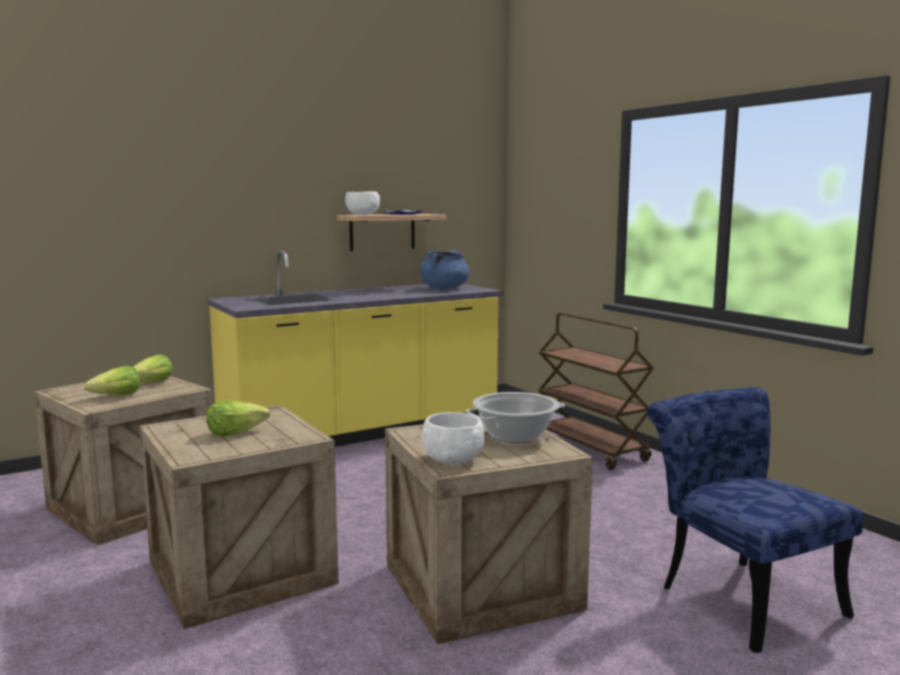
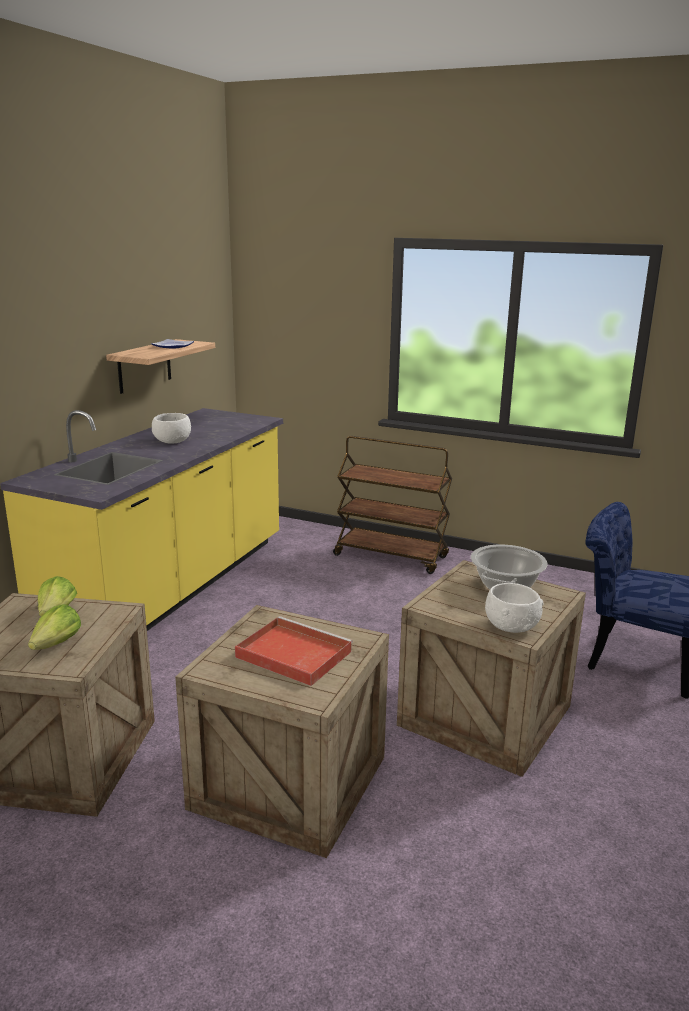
camera: 35 degrees left, 10 degrees up
lettuce [207,400,270,437] -> red tray [235,616,353,686]
white bowl [345,191,380,215] -> white bowl moved to [152,413,191,444]
blue cooking pot [420,250,469,289] -> none

